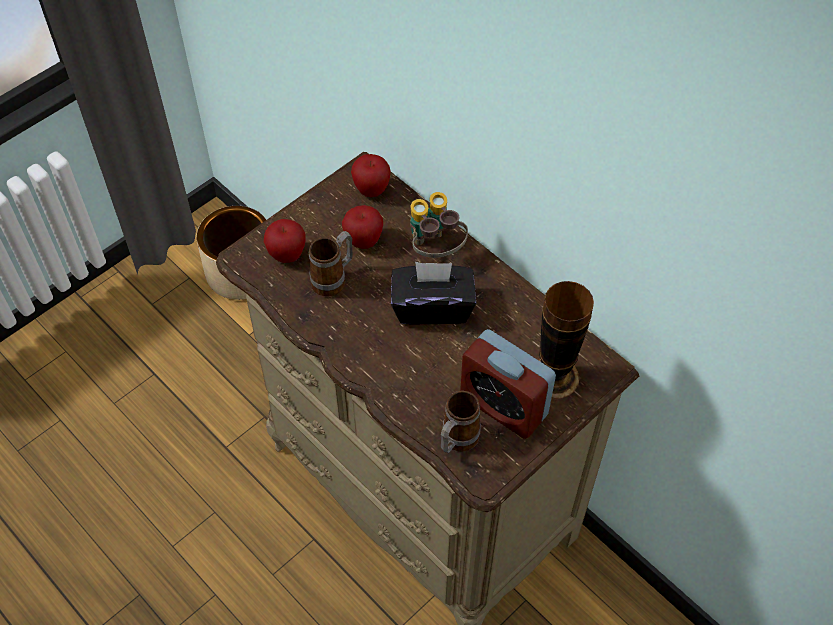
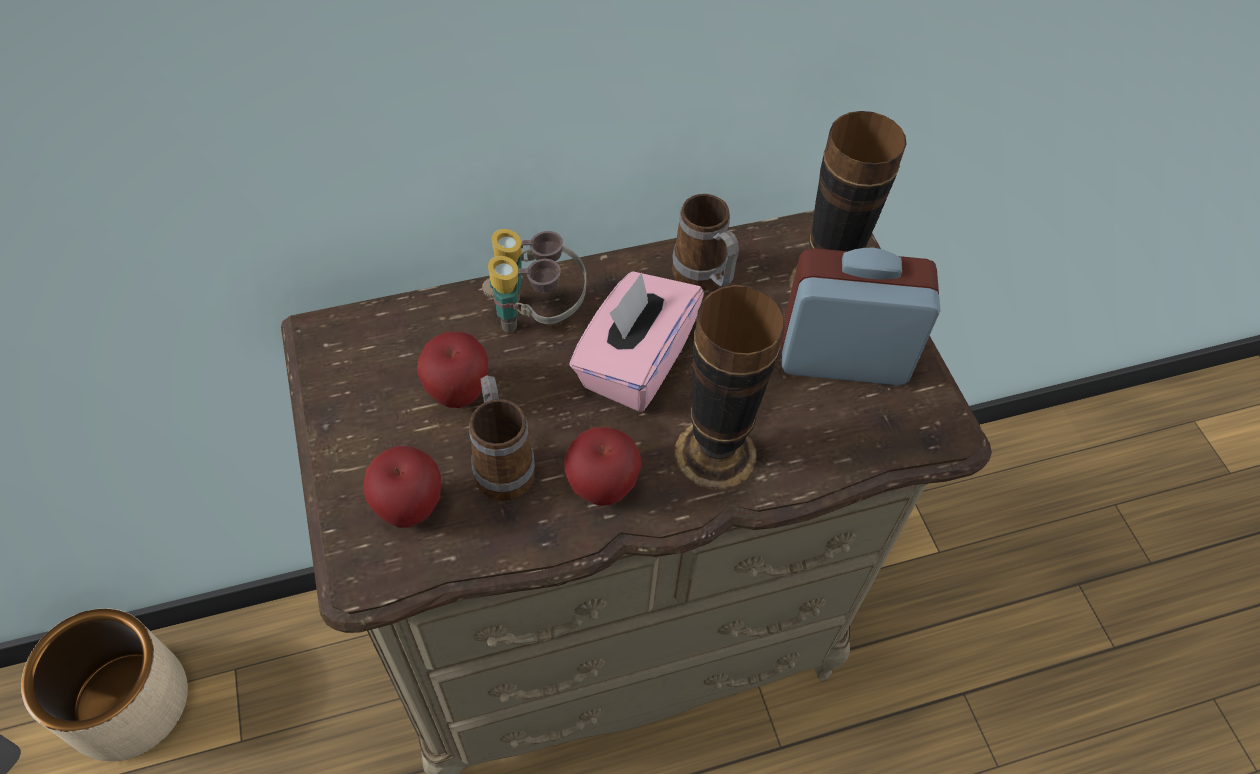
camera: 65 degrees left, 0 degrees up
apple [351,154,391,197] -> apple moved to [564,427,642,506]
black tissue box [391,262,476,325] -> pink tissue box [569,271,704,412]
mug [441,391,481,453] -> mug moved to [672,194,739,290]
alarm clock [460,329,556,439] -> alarm clock turned 150 degrees counterclockwise [781,248,940,385]
none -> vase [675,285,785,490]

